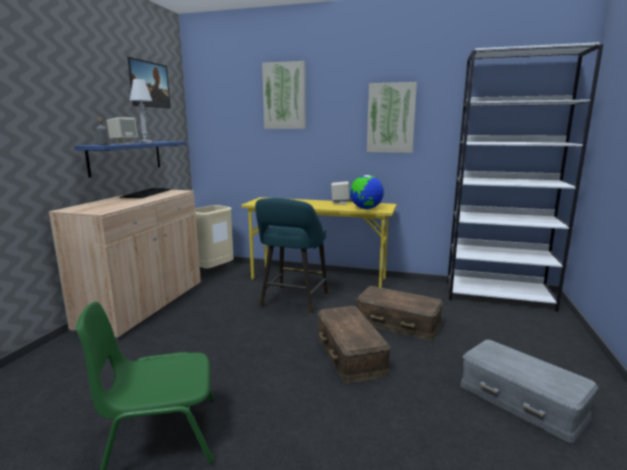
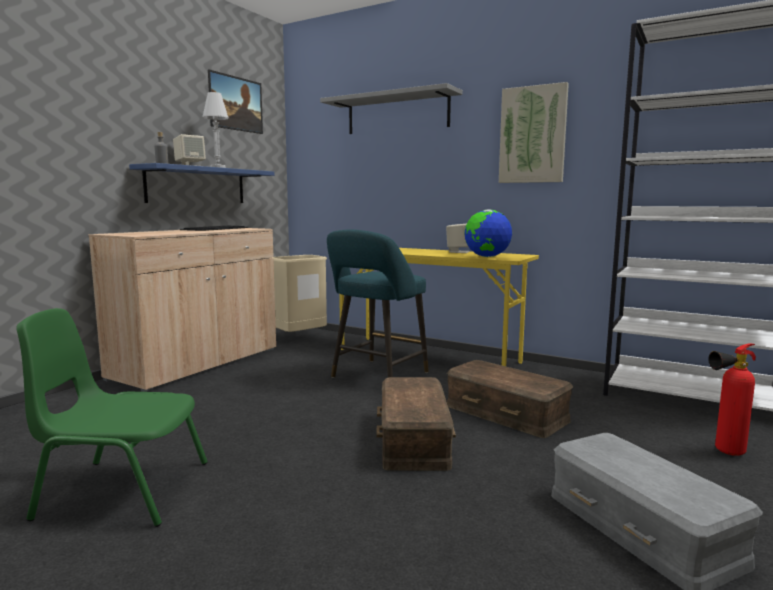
camera: 15 degrees right, 5 degrees down
picture [262,61,306,129] -> grey shelf [320,83,463,134]
none -> fire extinguisher [708,343,756,456]

